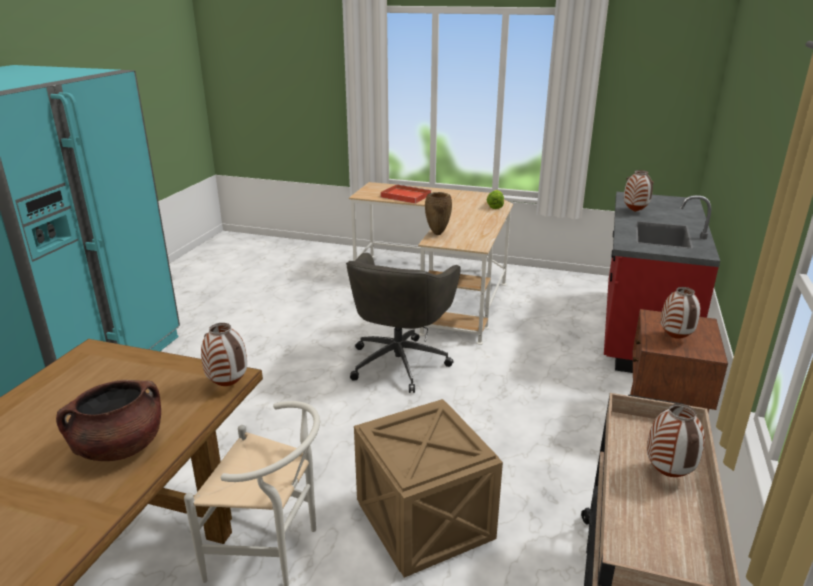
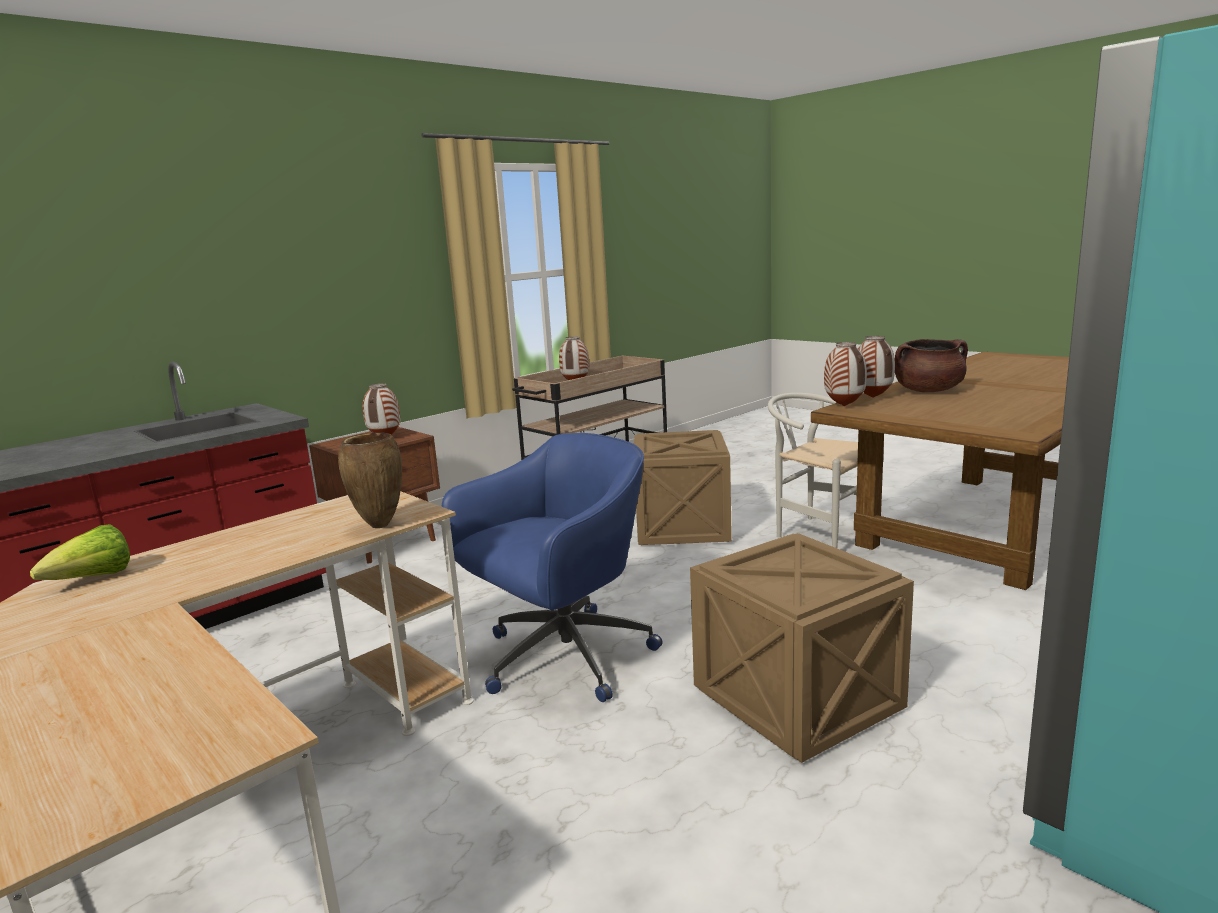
camera: 150 degrees left, 10 degrees down
grey office chair [346,253,460,393] -> blue office chair [442,433,663,702]
red tray [381,184,431,204] -> none
vase [624,170,653,212] -> vase moved to [858,336,895,398]
none -> crate [690,533,914,763]

